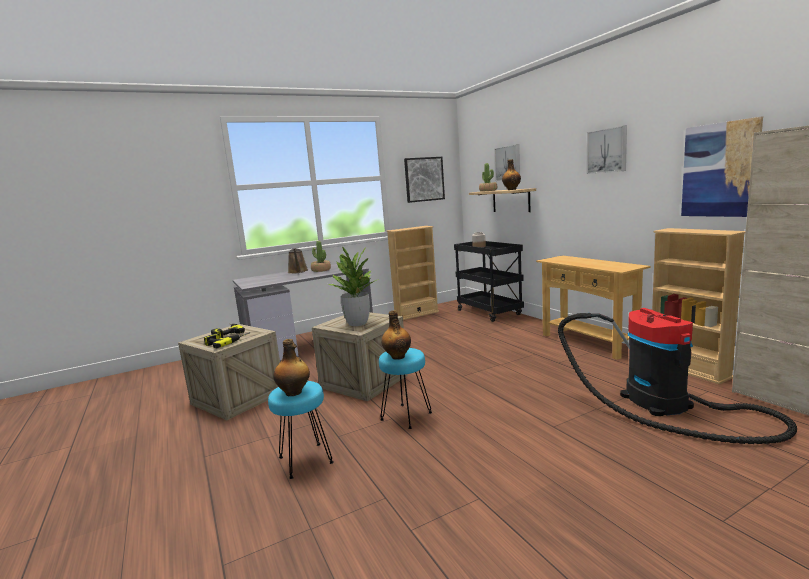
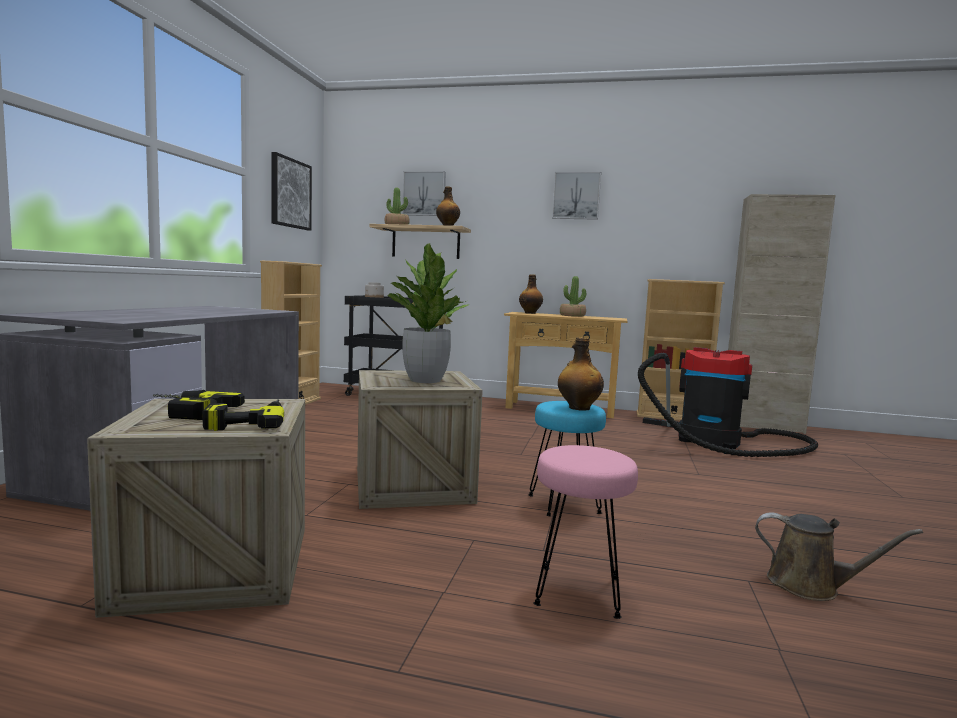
camera: 50 degrees left, 5 degrees down
turquoise stool [268,381,334,479] -> pink stool [533,445,638,619]
bottle [273,339,310,396] -> bottle moved to [519,274,543,314]
brown watering can [288,248,308,274] -> brown watering can moved to [755,513,923,601]
potted plant [311,241,331,272] -> potted plant moved to [560,276,586,317]
picture [681,117,763,217] -> none

